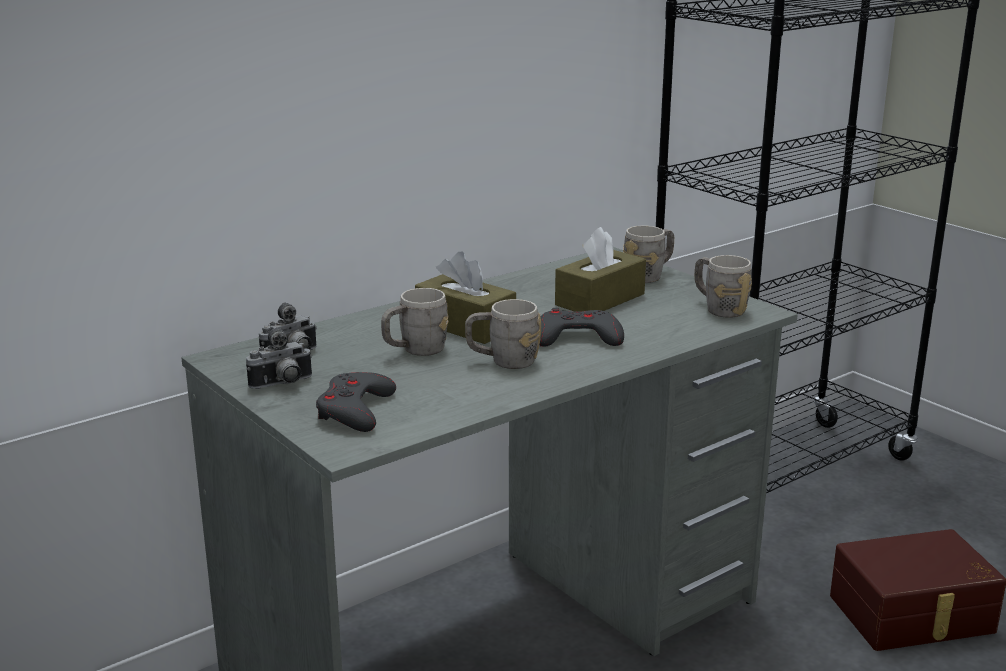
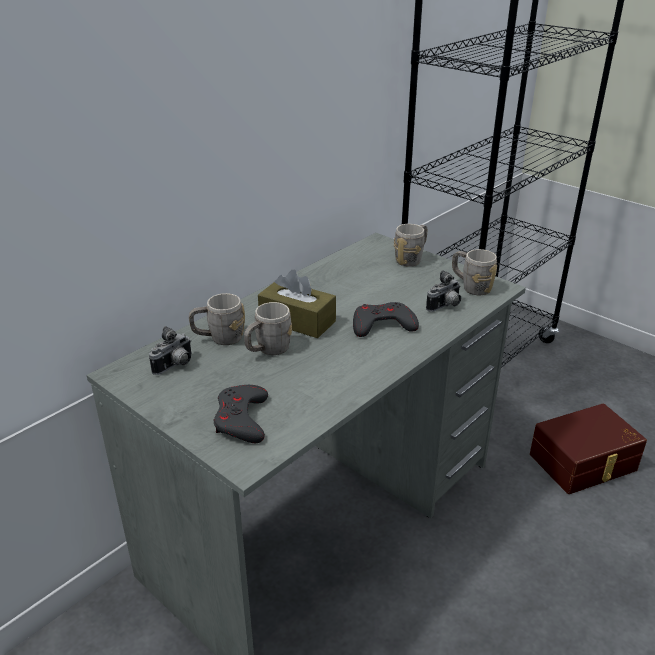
camera: 10 degrees left, 10 degrees up
camera [246,327,312,389] -> camera moved to [426,270,461,312]
grey mug [465,299,541,369] -> grey mug moved to [189,293,245,345]
brown tissue box [555,227,646,312] -> none

